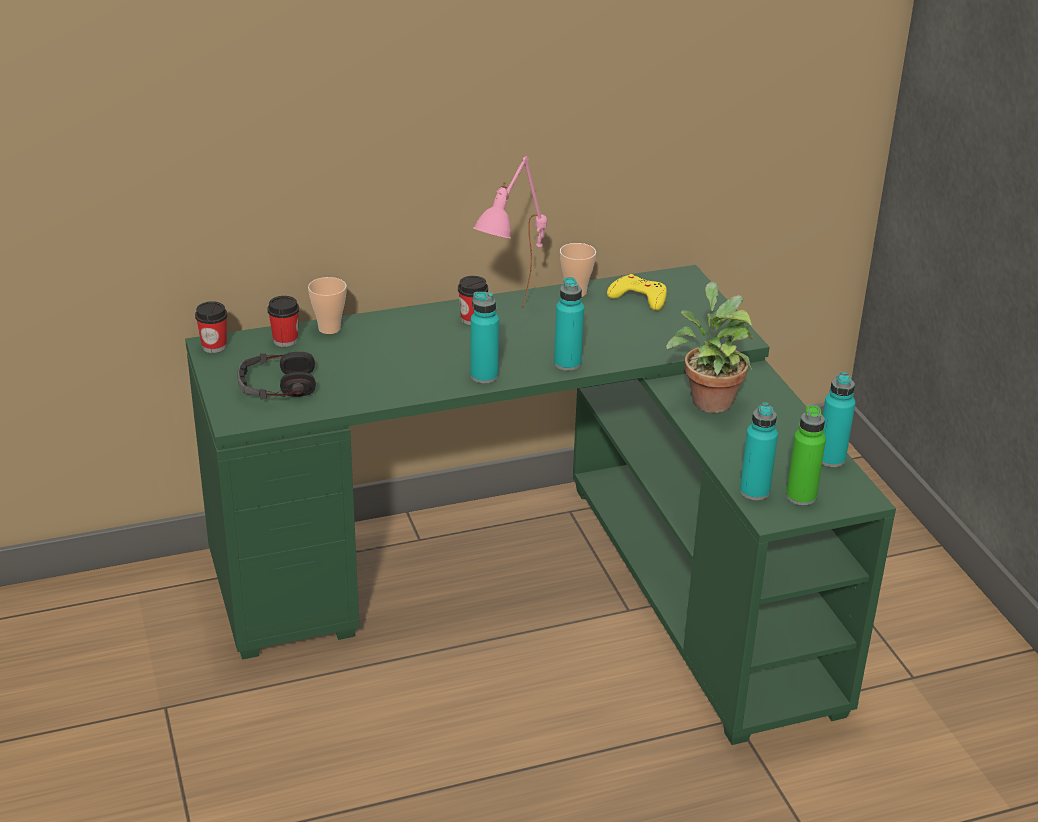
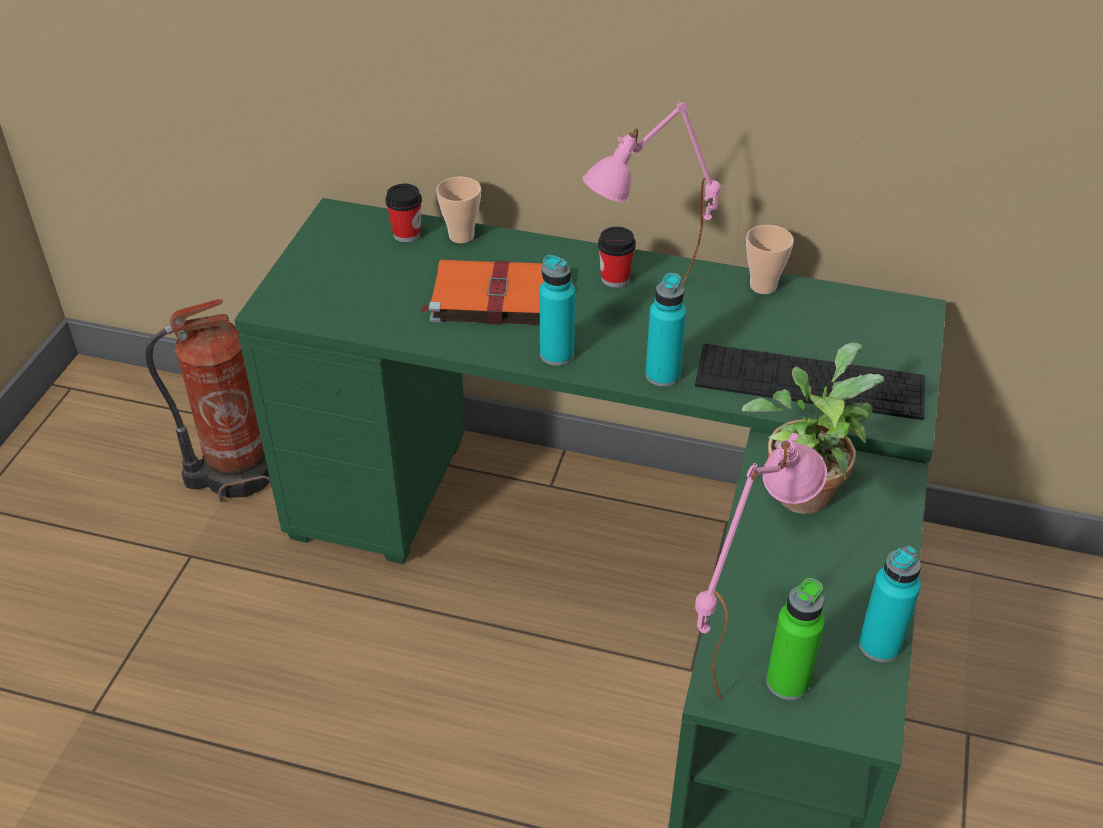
camera: 35 degrees right, 10 degrees up
cup [195,301,228,353] -> none
headphones [237,352,316,400] -> none
yellow game controller [607,274,667,310] -> none
turquoise bottle [740,403,778,500] -> pink table lamp [695,433,827,700]
none -> fire extinguisher [145,299,272,502]
none -> orange book [420,260,543,325]
none -> keyboard [695,344,925,420]

